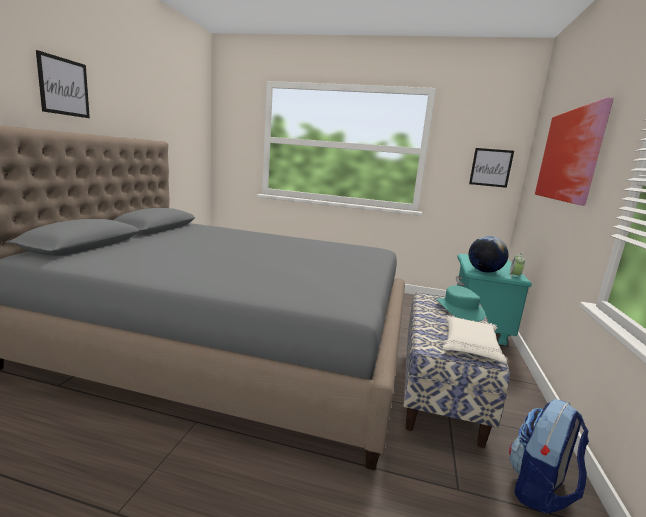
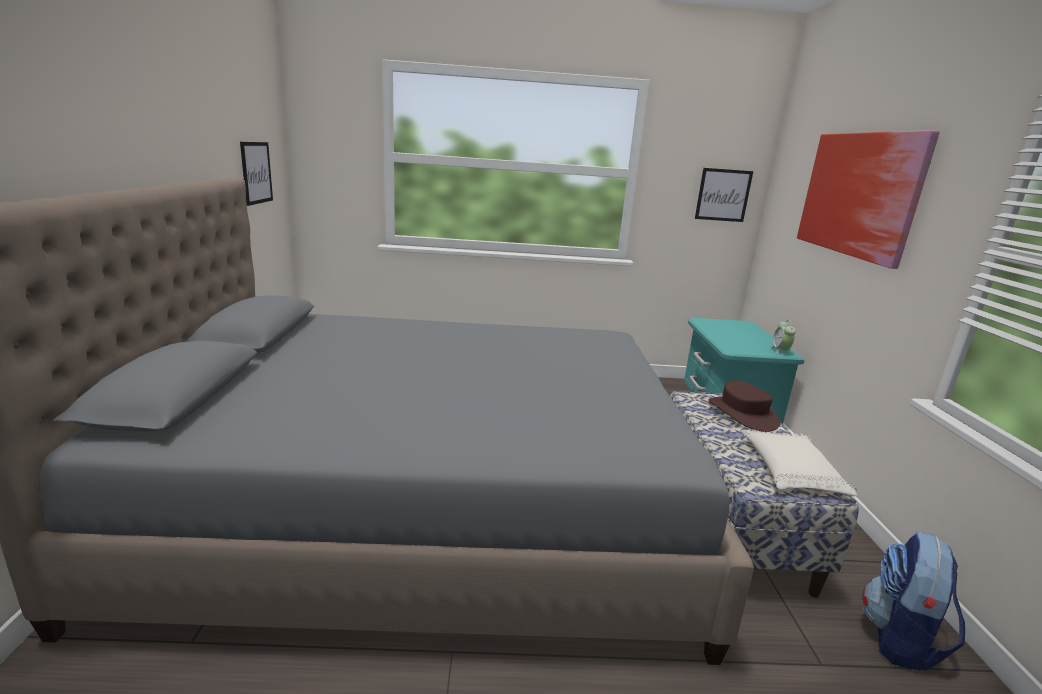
camera: 15 degrees left, 5 degrees up
picture [36,50,90,118] -> picture moved to [240,142,273,206]
turquoise hat [437,286,486,322] -> brown hat [708,380,781,432]
globe [468,236,508,273] -> none

